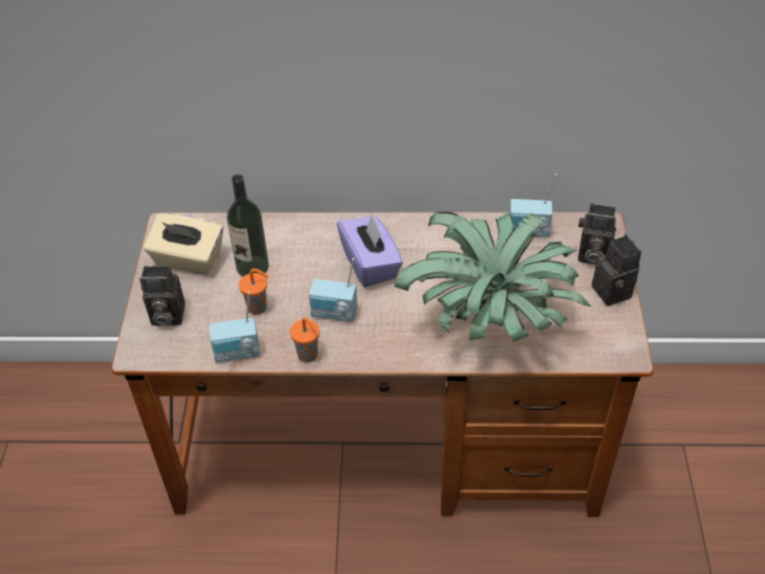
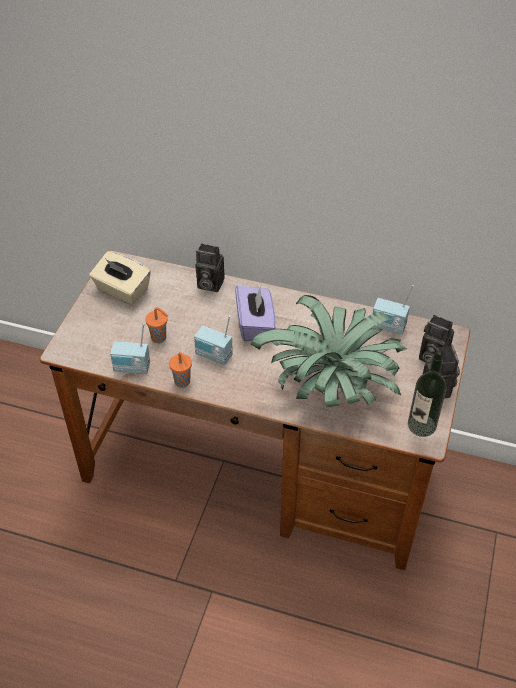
camera: 15 degrees right, 0 degrees up
camera [139,266,185,326] -> camera moved to [195,243,225,292]
bottle [227,174,269,277] -> bottle moved to [408,353,446,437]

